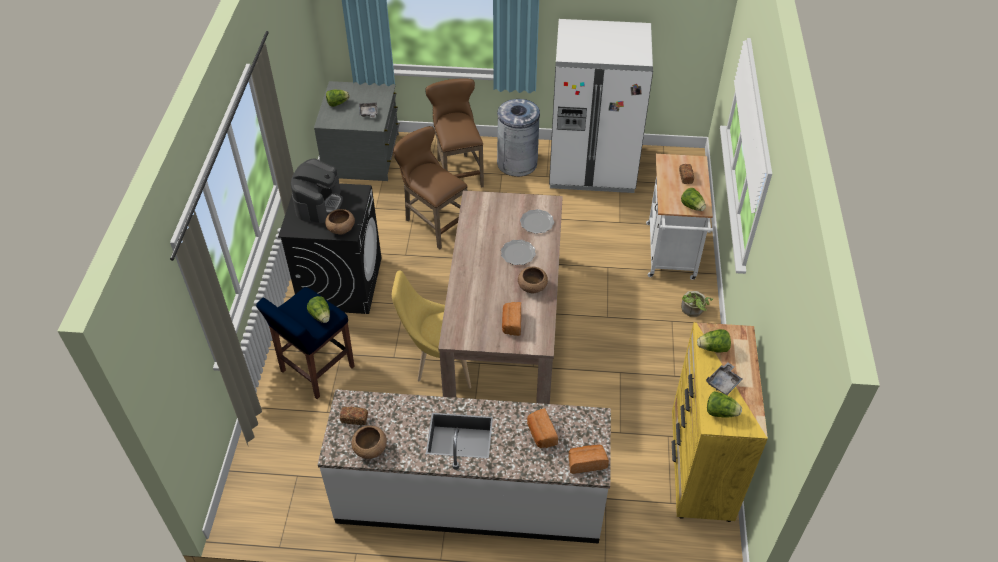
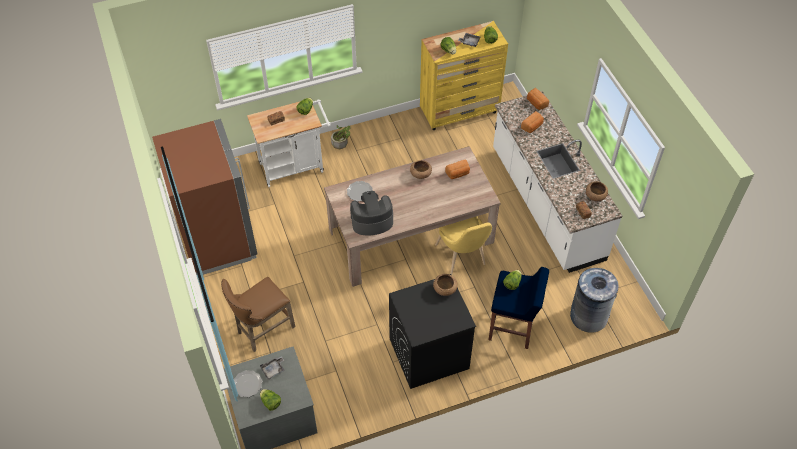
camera: 115 degrees left, 5 degrees up
coffee machine [291,159,343,223] -> coffee machine moved to [350,191,393,236]
brown stool [393,126,468,249] -> none
grey trash can [497,99,540,177] -> grey trash can moved to [570,268,618,333]
plate [501,240,536,265] -> plate moved to [234,370,262,397]
white fridge [549,19,653,193] -> brown fridge [152,119,258,275]

